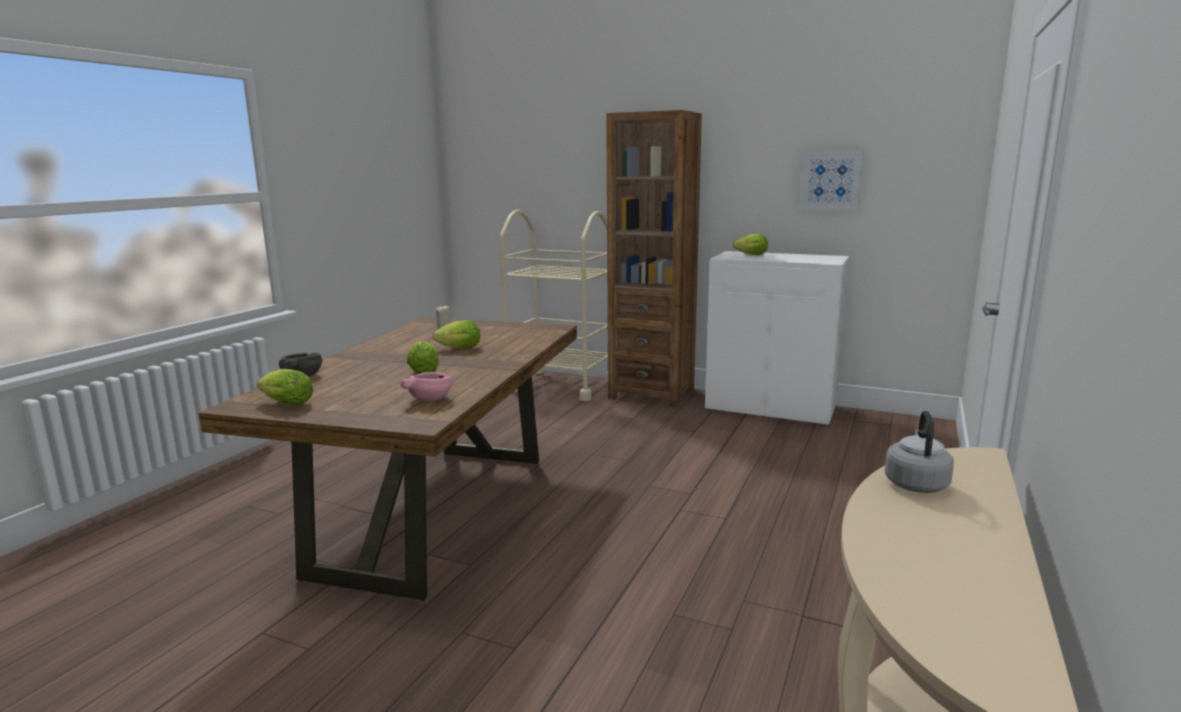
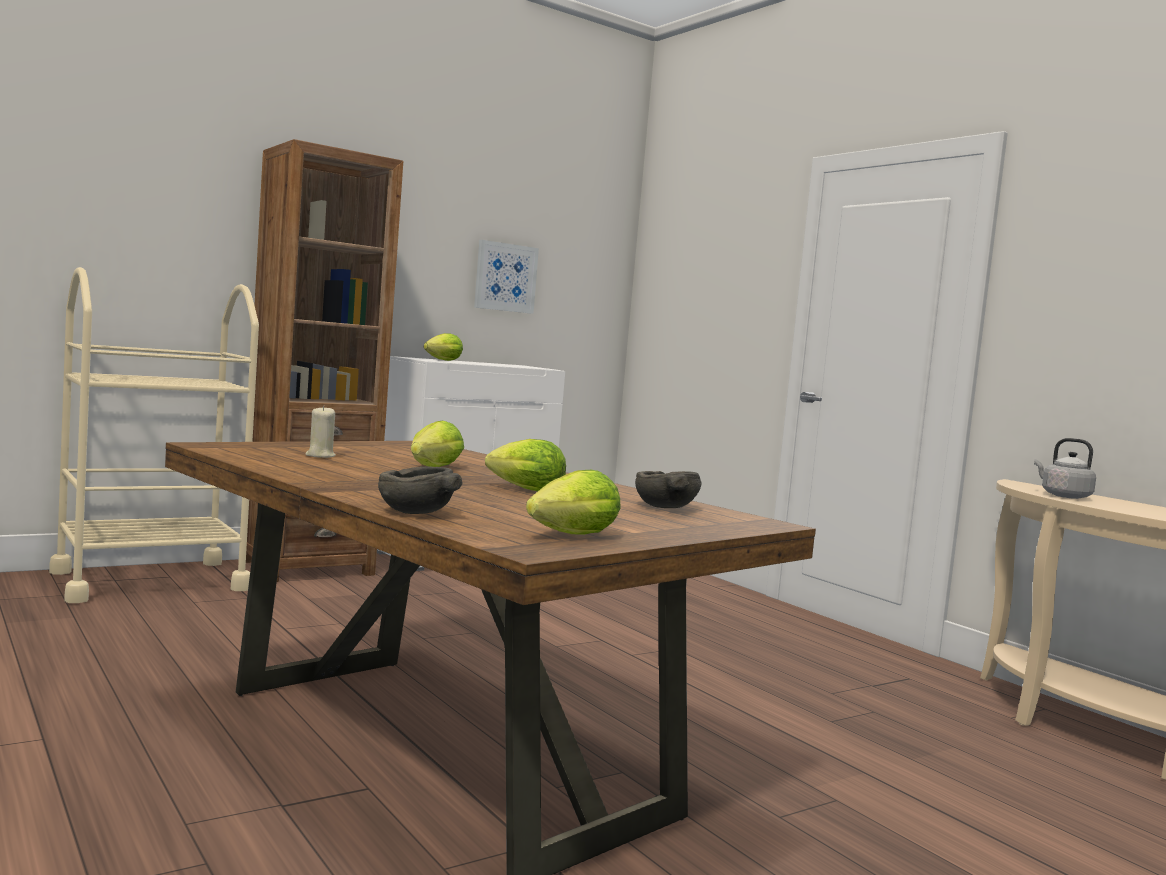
camera: 60 degrees left, 10 degrees down
pink bowl [400,372,452,401] -> grey bowl [635,471,701,508]

